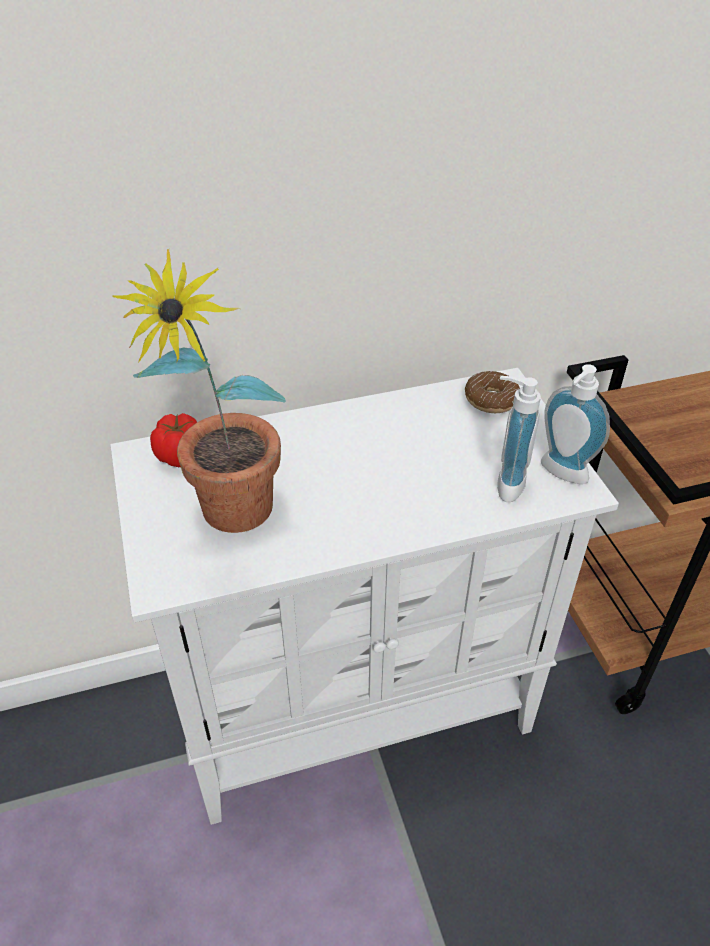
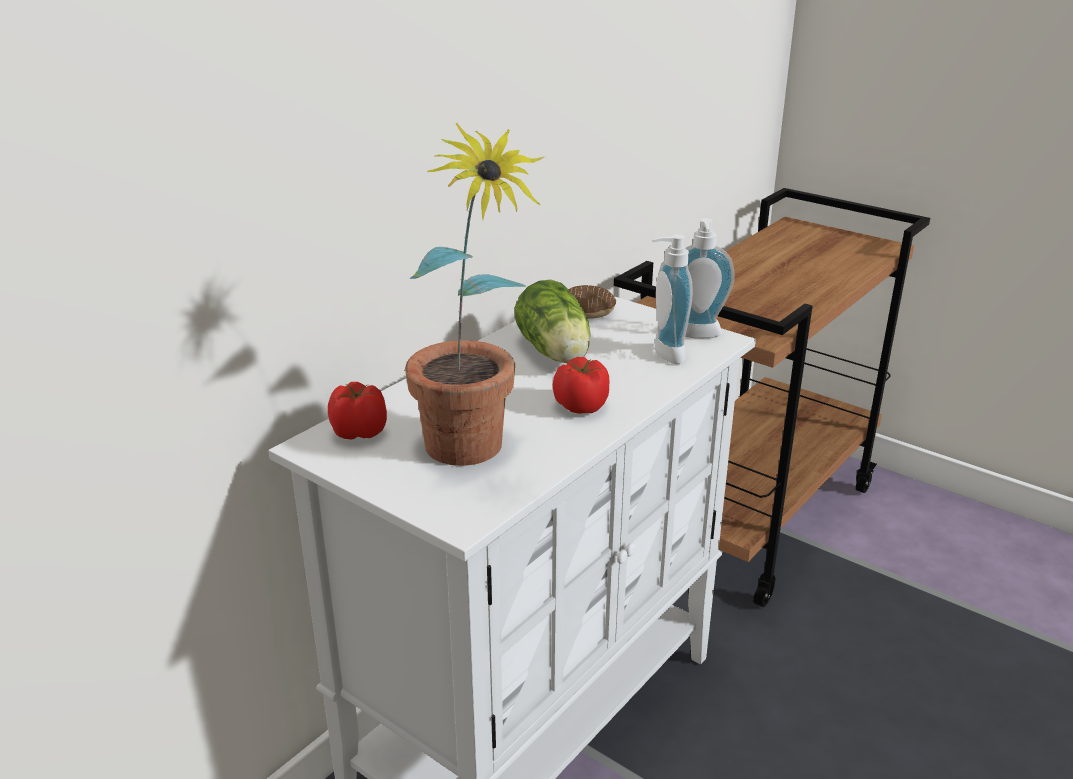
camera: 35 degrees left, 15 degrees down
none -> lettuce [515,280,591,363]
none -> tomato [553,357,610,414]

